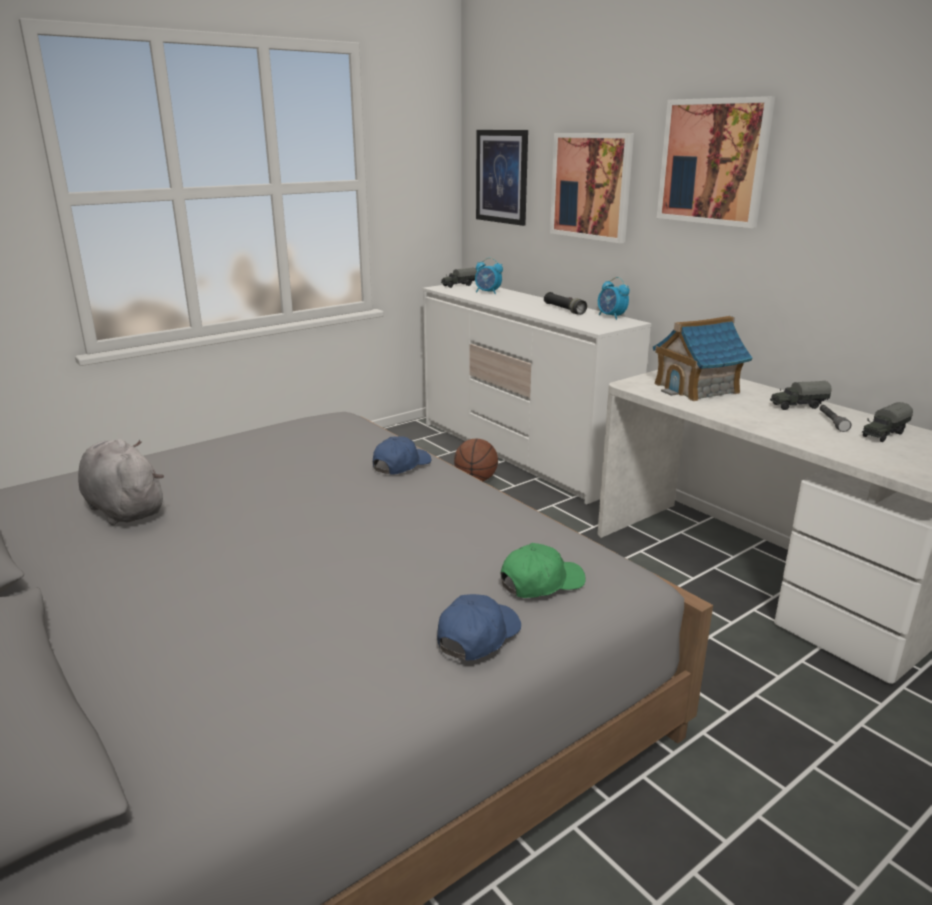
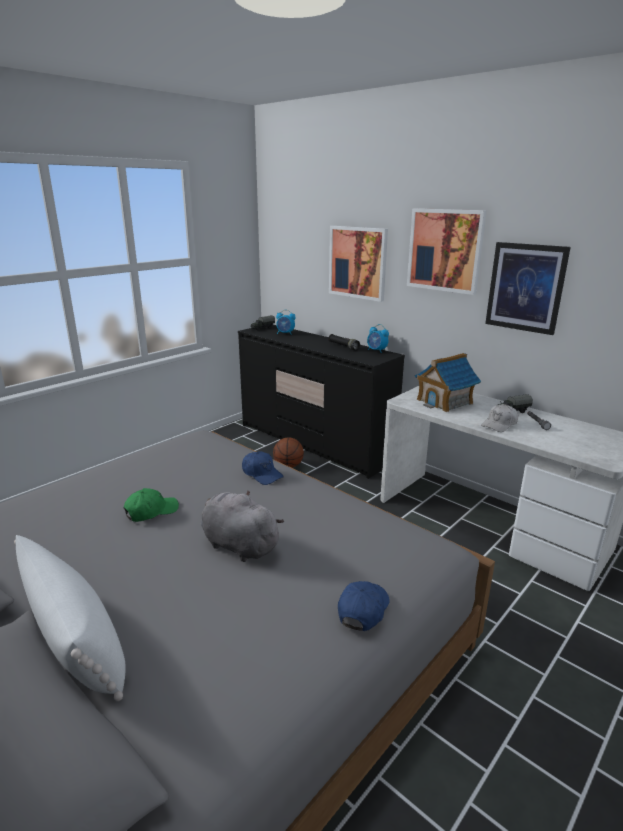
camera: 10 degrees left, 0 degrees up
grey plush toy [78,439,164,526] -> grey plush toy moved to [201,490,284,562]
blue cap [373,436,431,475] -> blue cap turned 105 degrees clockwise [242,451,284,485]
white dresser [422,281,651,505] -> black dresser [238,325,405,479]
picture [476,130,528,226] -> picture moved to [485,242,571,335]
green cap [501,543,585,598] -> green cap moved to [124,488,179,522]
toy truck [862,402,913,442] -> none
none -> white pillow [14,535,125,701]
none -> white cap [481,404,518,432]

